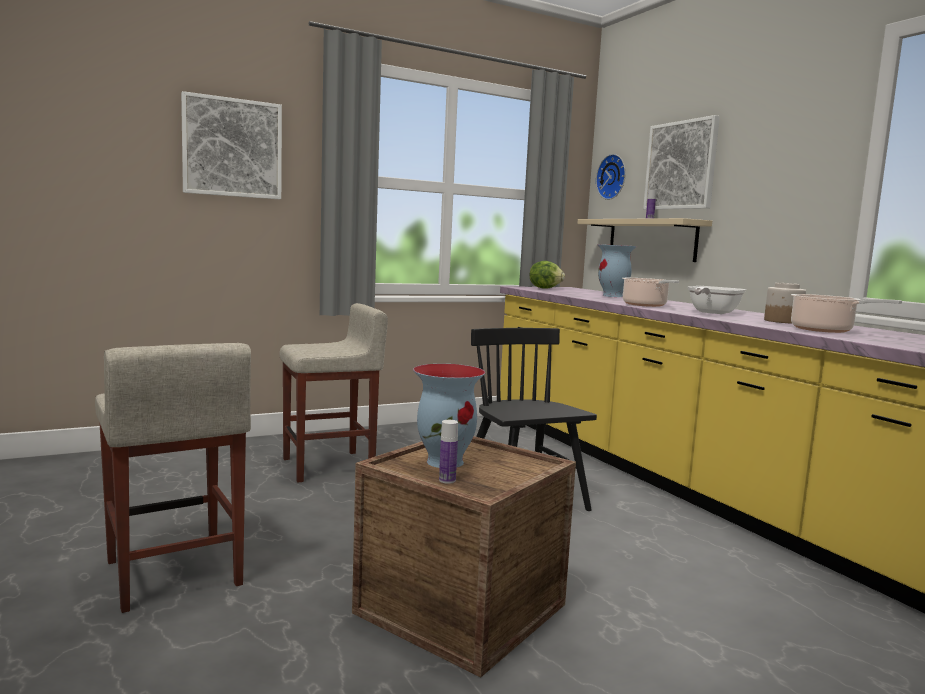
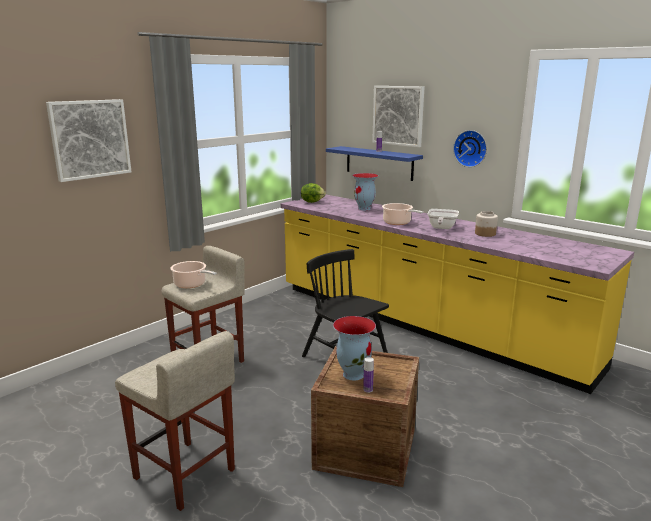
camera: 20 degrees left, 10 degrees up
beige shelf [577,218,712,262] -> blue shelf [326,146,423,181]
wall clock [596,154,626,200] -> wall clock moved to [453,130,487,167]
cooking pot [791,294,902,333] -> cooking pot moved to [171,261,217,288]

